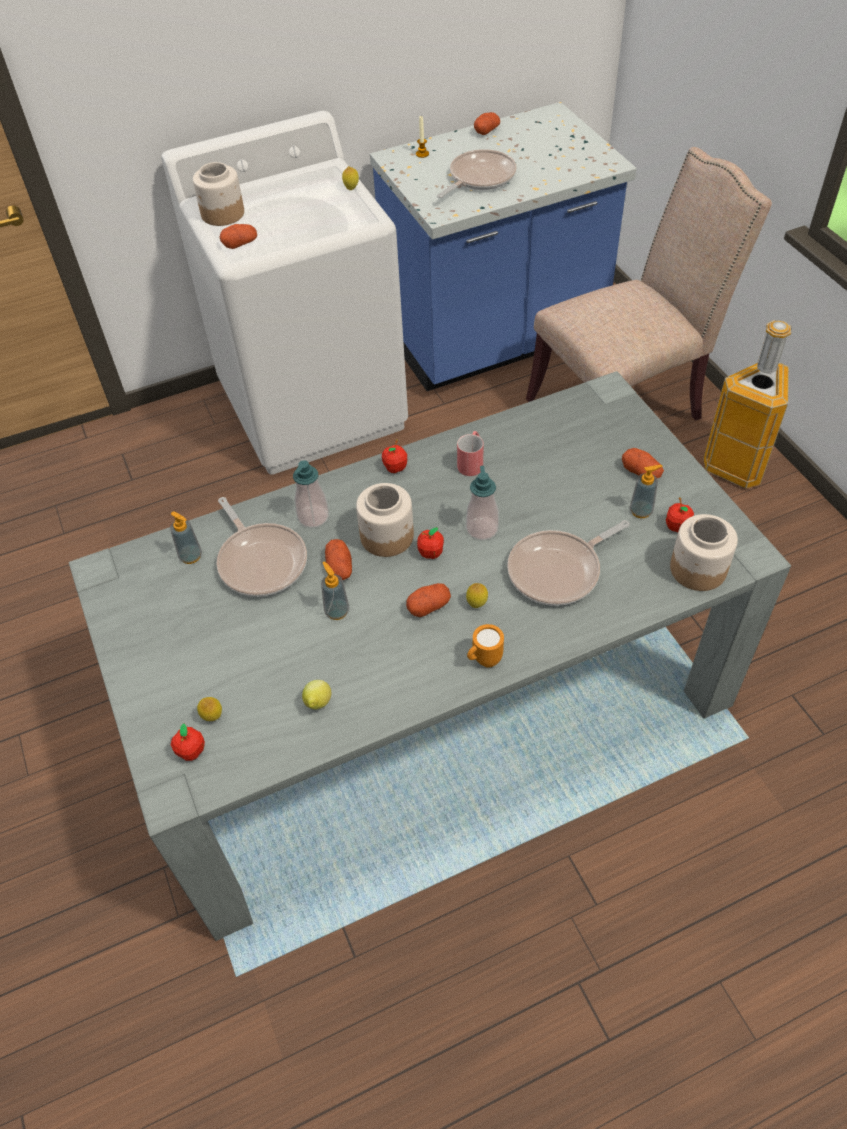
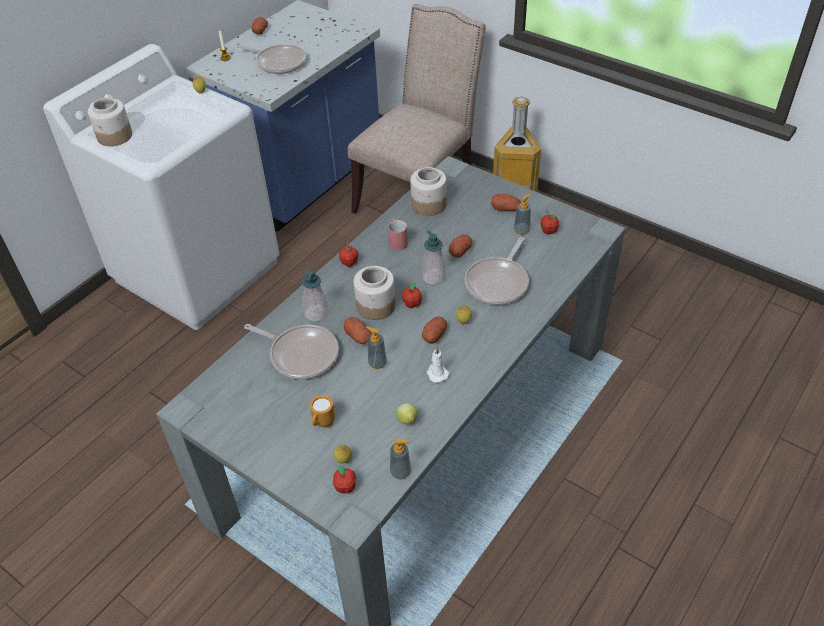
camera: 30 degrees left, 5 degrees down
soap dispenser [170,511,202,564] -> soap dispenser moved to [390,439,411,480]
potato [220,224,257,249] -> potato moved to [449,234,473,258]
frying pan [437,149,517,198] -> frying pan turned 105 degrees clockwise [237,44,306,74]
orange mug [467,624,504,668] -> orange mug moved to [310,395,335,427]
jar [670,514,738,591] -> jar moved to [410,167,447,216]
none -> white candle [427,347,449,383]

